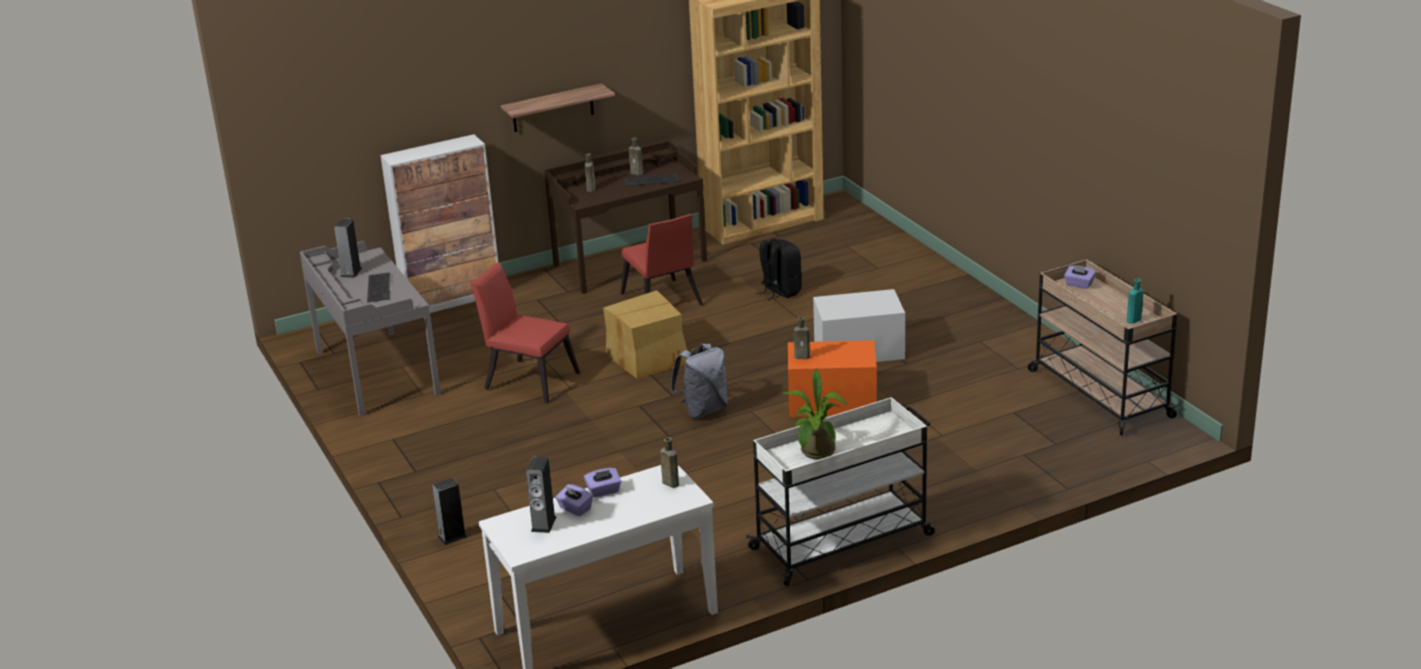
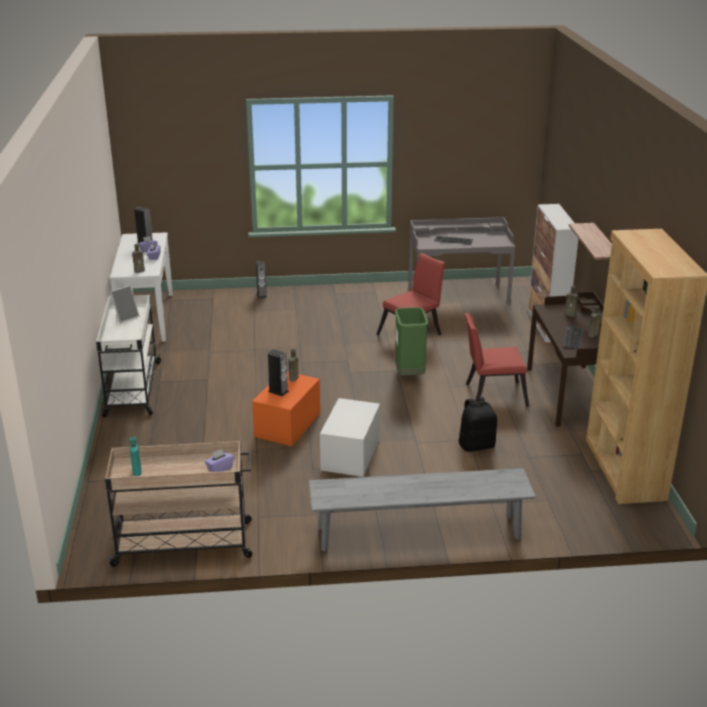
camera: 110 degrees right, 0 degrees up
speaker [334,219,362,278] -> speaker moved to [268,349,289,396]
cardboard box [603,290,687,379] -> green trash can [395,307,428,375]
grey backpack [670,344,728,418] -> none
potted plant [782,369,848,459] -> picture frame [110,285,139,323]
none -> grey bench [309,468,536,552]

